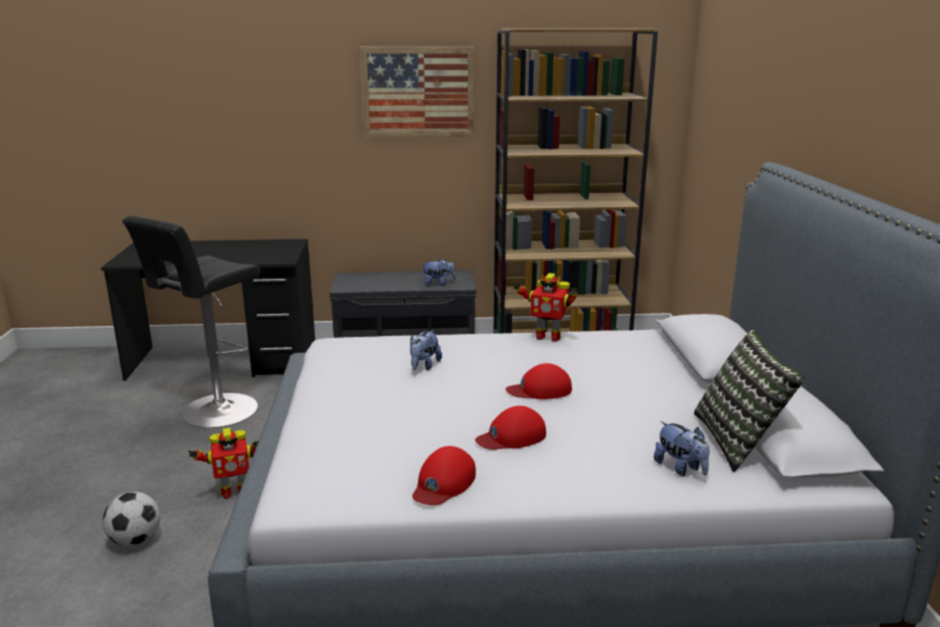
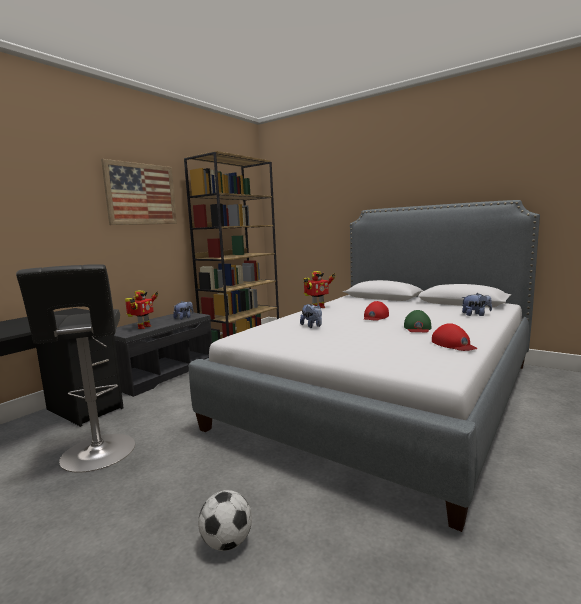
camera: 50 degrees left, 10 degrees down
toy robot [188,428,259,499] -> toy robot moved to [125,291,158,329]
red cap [475,406,546,450] -> green cap [404,310,432,333]
pillow [694,330,805,472] -> none

